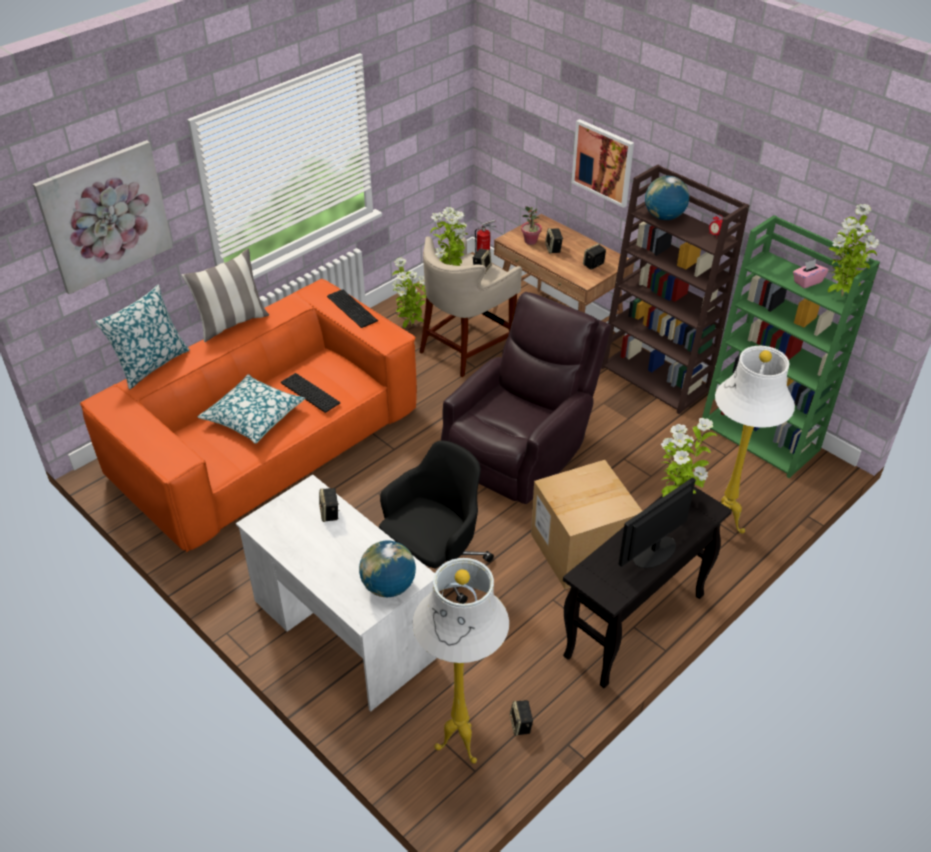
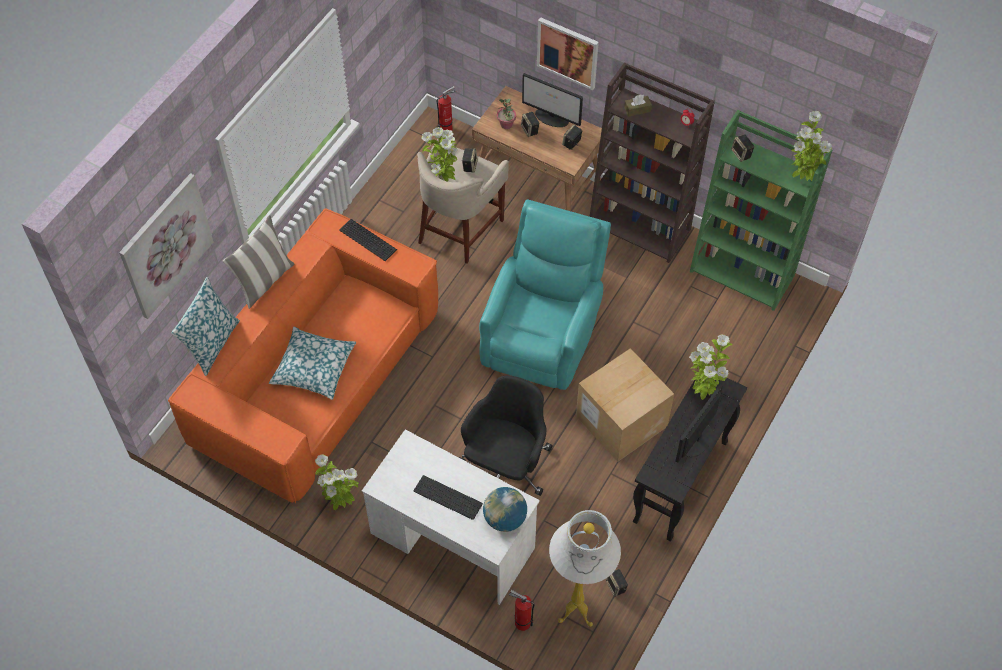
camera: 15 degrees left, 15 degrees up
keyboard [281,373,340,413] -> keyboard moved to [414,475,483,520]
speaker [319,488,340,522] -> speaker moved to [731,134,754,162]
potted plant [392,258,426,328] -> potted plant moved to [315,454,358,510]
brown armchair [441,292,611,504] -> turquoise armchair [479,199,611,390]
globe [645,176,689,220] -> brown tissue box [624,95,652,117]
white floor lamp [715,346,795,534] -> none
pink tissue box [793,259,828,288] -> none
none -> fire extinguisher [509,590,534,631]
none -> monitor [522,73,583,127]

